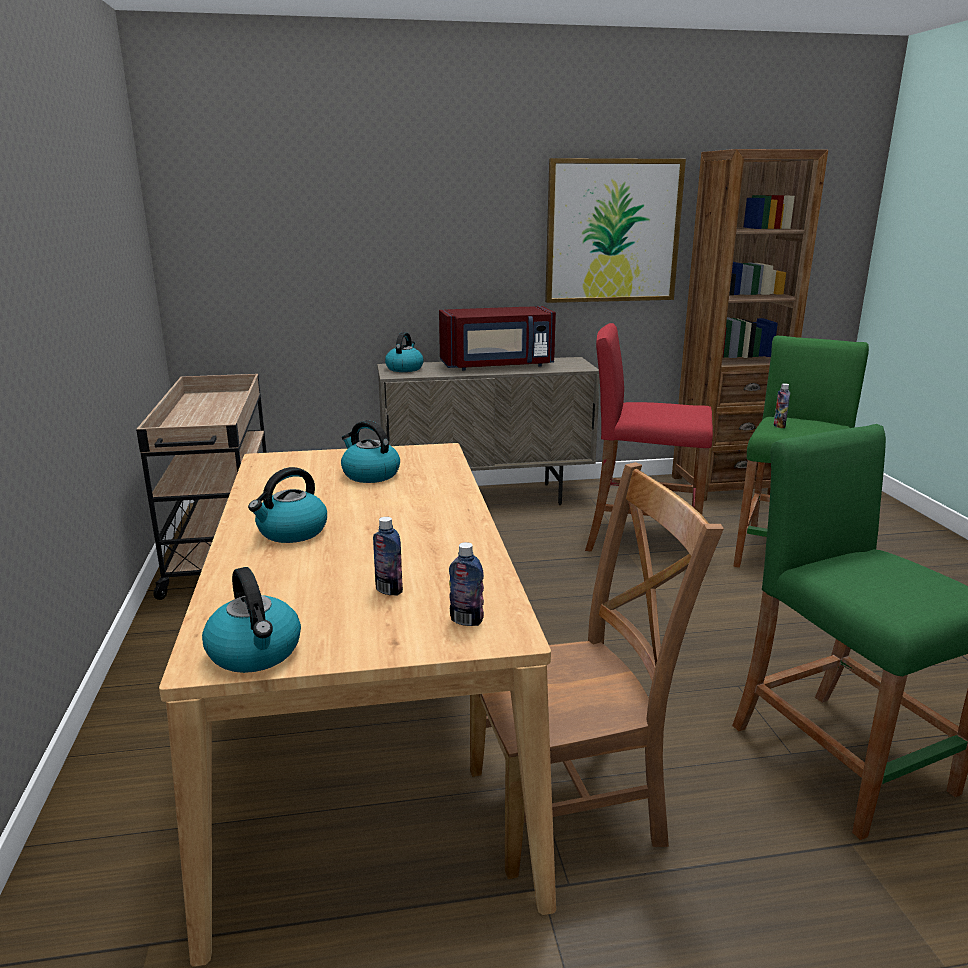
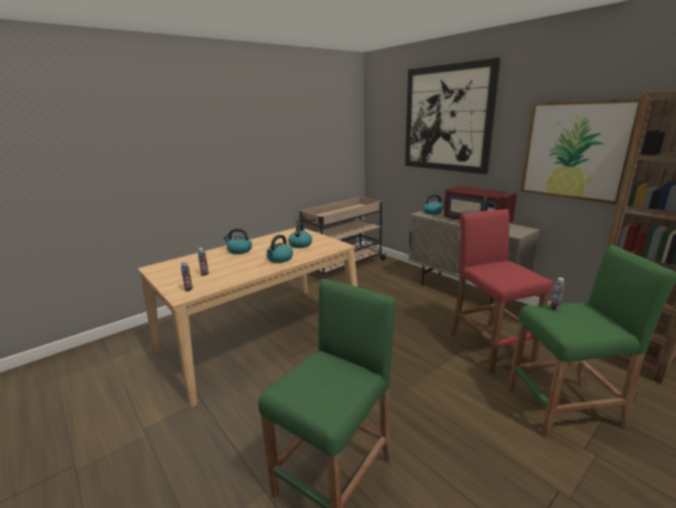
camera: 60 degrees right, 0 degrees up
kettle [202,567,301,673] -> kettle moved to [266,235,293,263]
brown chair [470,462,724,879] -> none
none -> picture [405,58,500,174]

